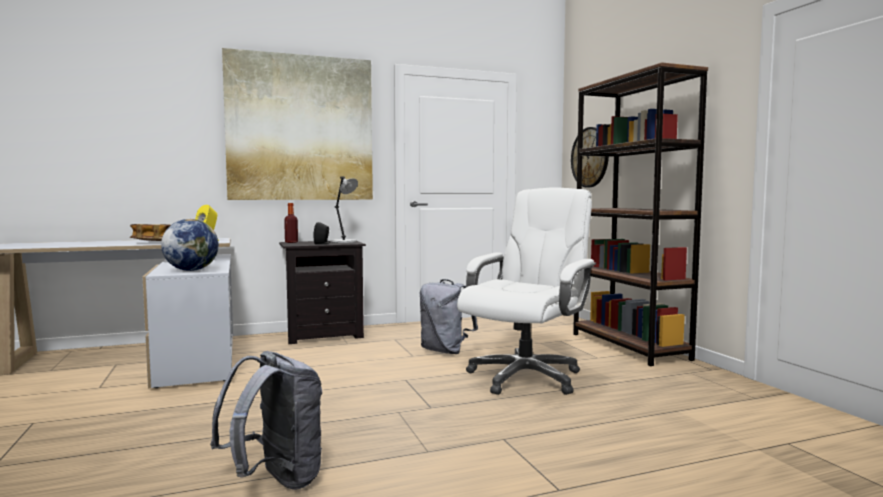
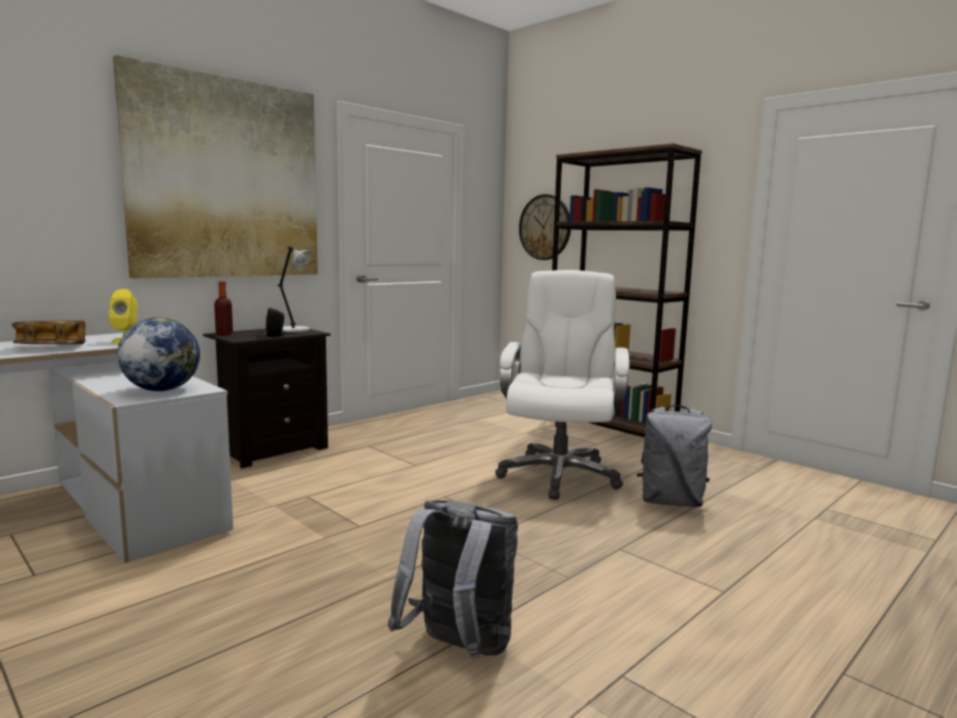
camera: 25 degrees left, 5 degrees up
grey backpack [420,279,478,354] -> grey backpack moved to [637,405,712,507]

